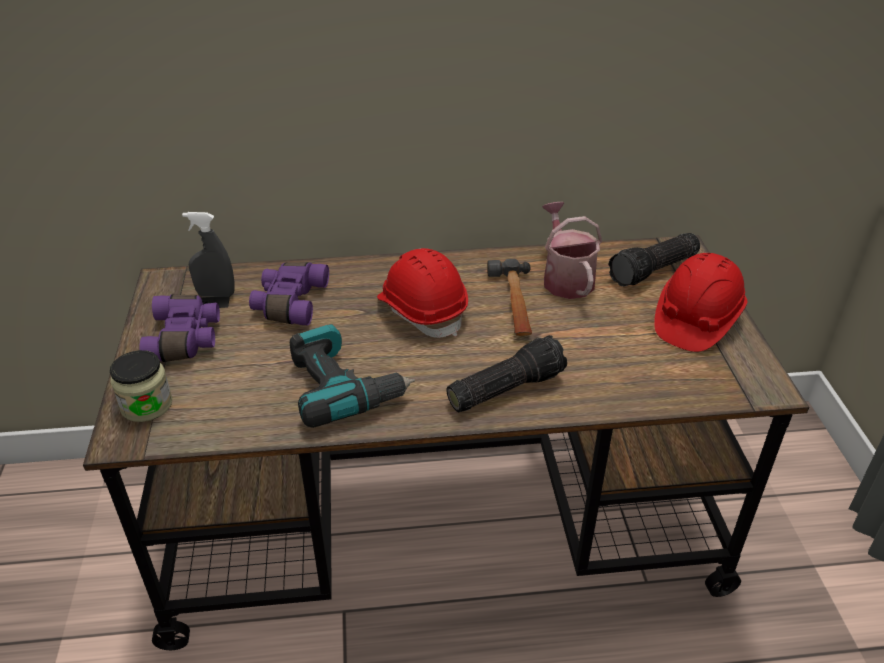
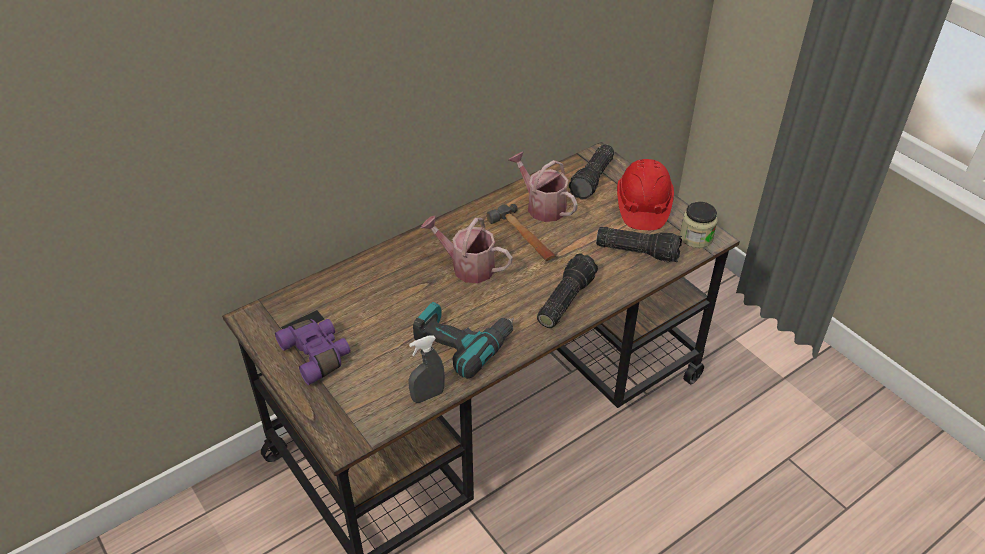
camera: 30 degrees left, 5 degrees up
jar [110,350,172,422] -> jar moved to [680,202,717,248]
grey spray bottle [182,212,235,297] -> grey spray bottle moved to [408,335,445,403]
purple binoculars [249,262,329,325] -> none
red hard hat [377,248,468,338] -> watering can [421,215,513,283]
none -> flashlight [596,227,682,262]

